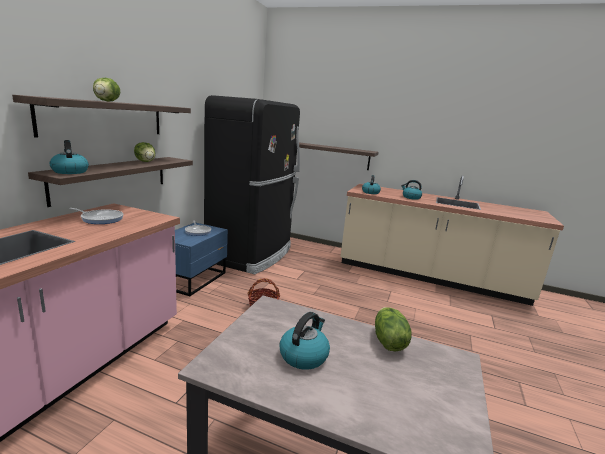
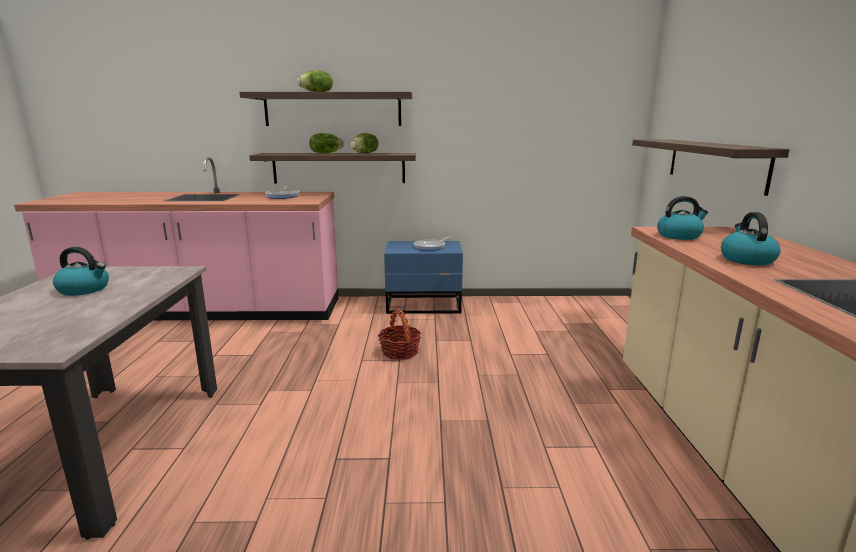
camera: 70 degrees right, 0 degrees up
kettle [50,140,89,174] -> none
black fridge [204,95,300,274] -> none
lettuce [375,307,411,351] -> lettuce moved to [309,133,344,154]

